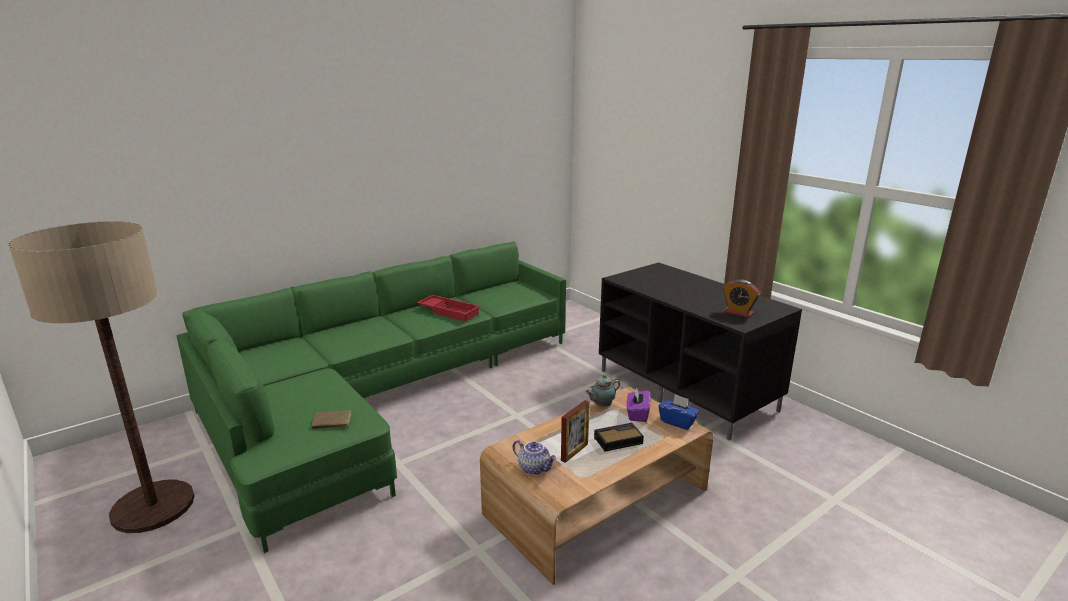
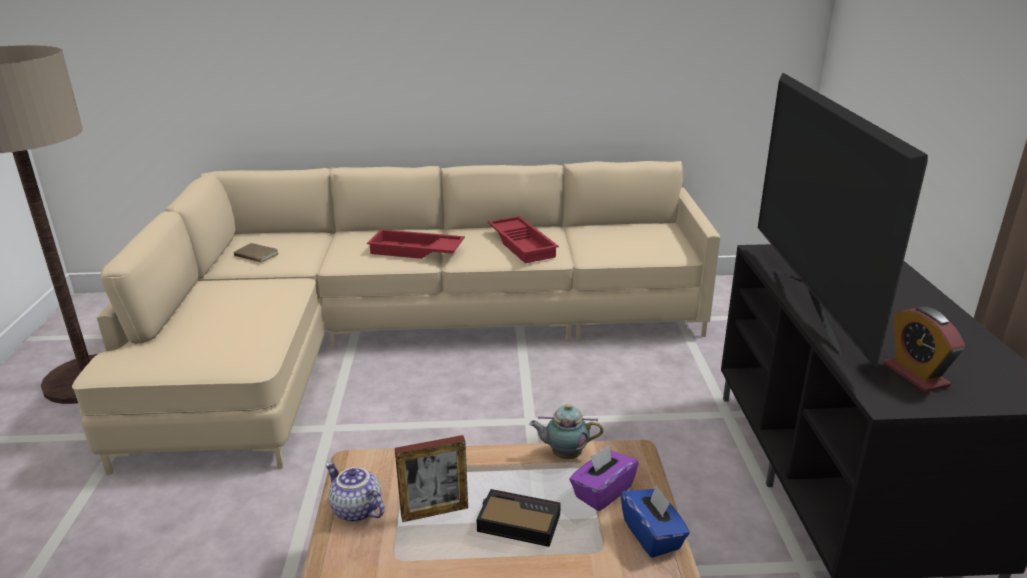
camera: 35 degrees right, 5 degrees up
green sofa [176,241,566,553] -> beige sofa [72,161,720,475]
brown book [312,410,352,429] -> brown book moved to [233,243,279,263]
teapot [512,440,557,475] -> teapot turned 150 degrees clockwise [325,462,384,522]
none -> red tray [367,229,465,259]
none -> television [758,73,928,367]

